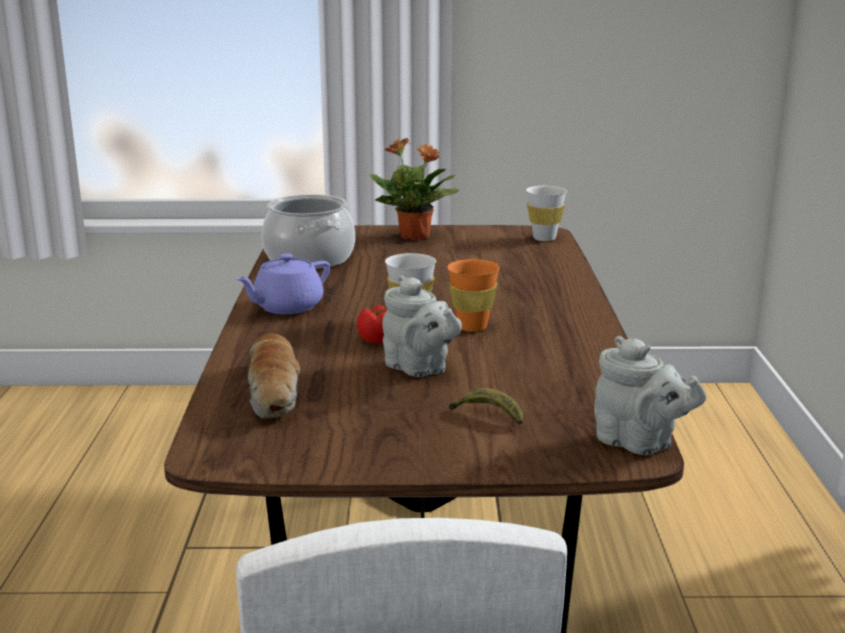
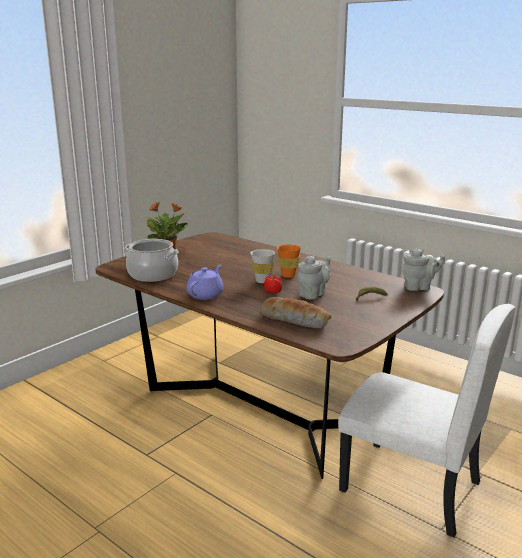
camera: 50 degrees left, 0 degrees up
purple teapot [236,253,330,314] -> purple teapot turned 150 degrees counterclockwise [186,265,224,300]
grey teapot [382,275,462,377] -> grey teapot turned 45 degrees counterclockwise [297,255,331,299]
white cup [526,186,567,241] -> none

